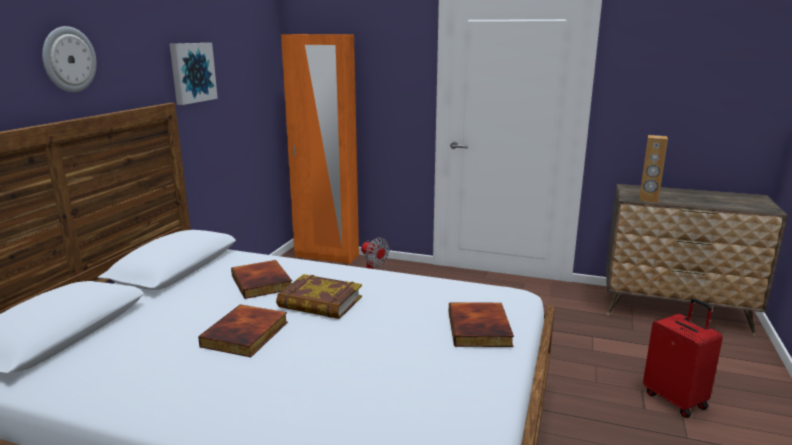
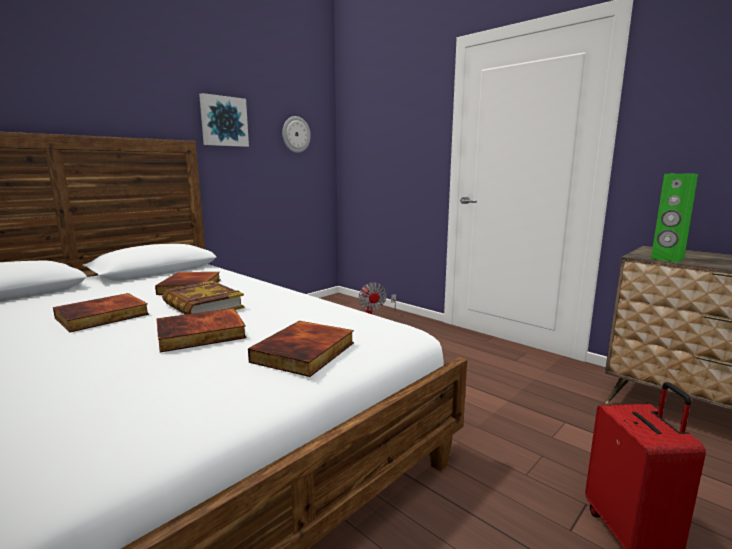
camera: 25 degrees right, 5 degrees down
wall clock [42,26,97,92] -> wall clock moved to [282,116,311,153]
orange wardrobe [281,34,359,264] -> none
brown speaker [639,135,668,203] -> green speaker [651,174,698,262]
none -> book [156,308,247,353]

